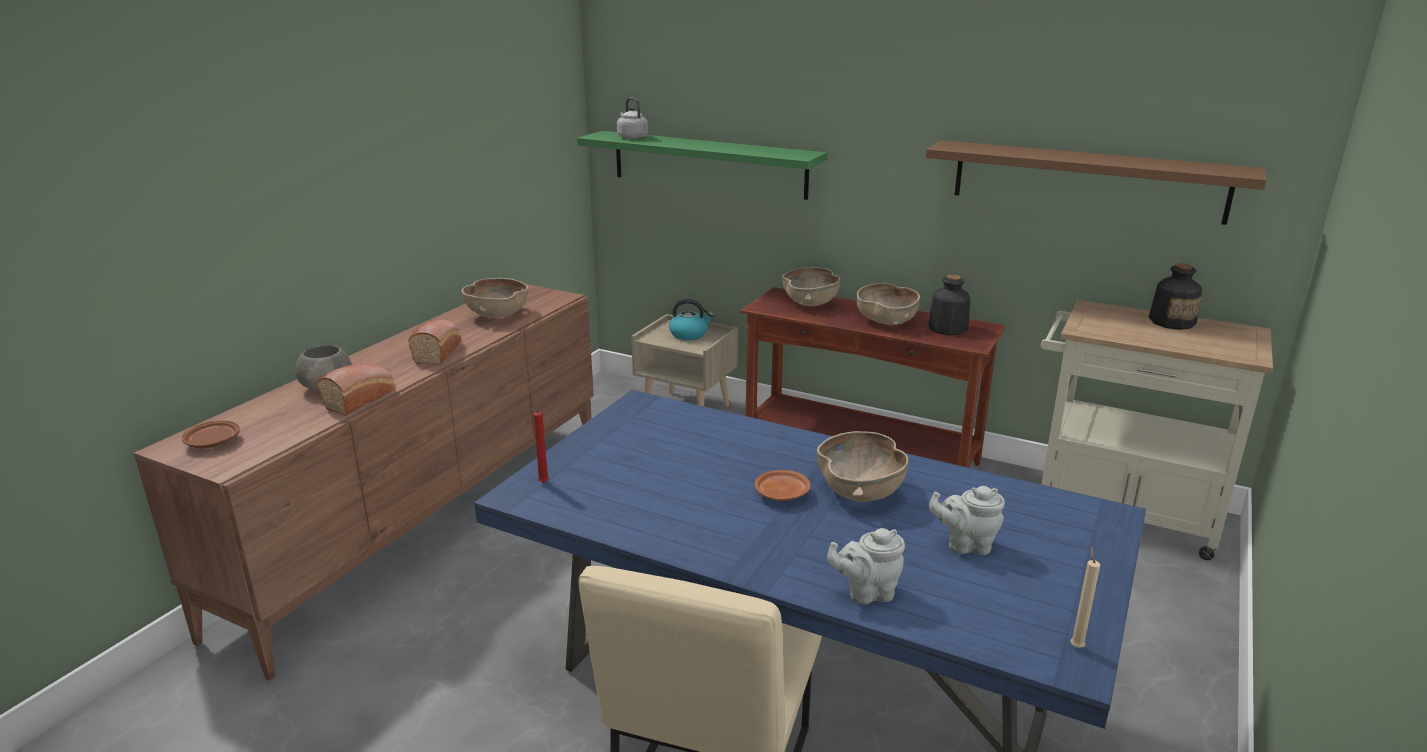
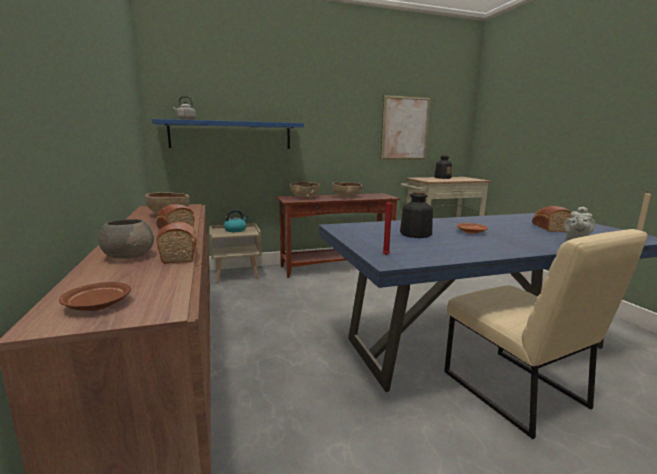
camera: 45 degrees left, 10 degrees down
green shelf [577,131,827,200] -> blue shelf [152,119,304,149]
brown bowl [817,431,908,502] -> none
brown shelf [926,140,1267,225] -> picture [381,95,431,160]
bottle [928,275,970,335] -> bottle moved to [400,191,433,238]
grey teapot [929,486,1005,555] -> bread [532,206,571,232]

